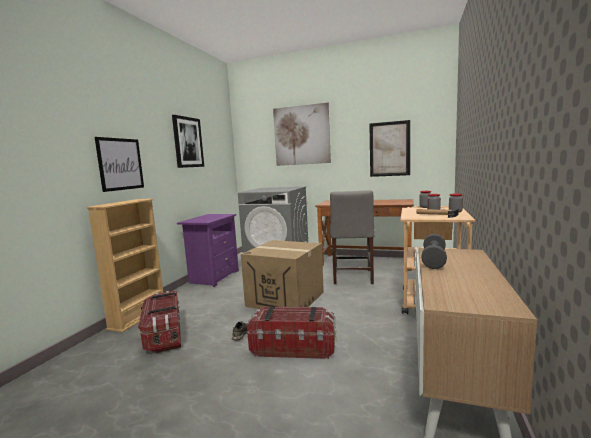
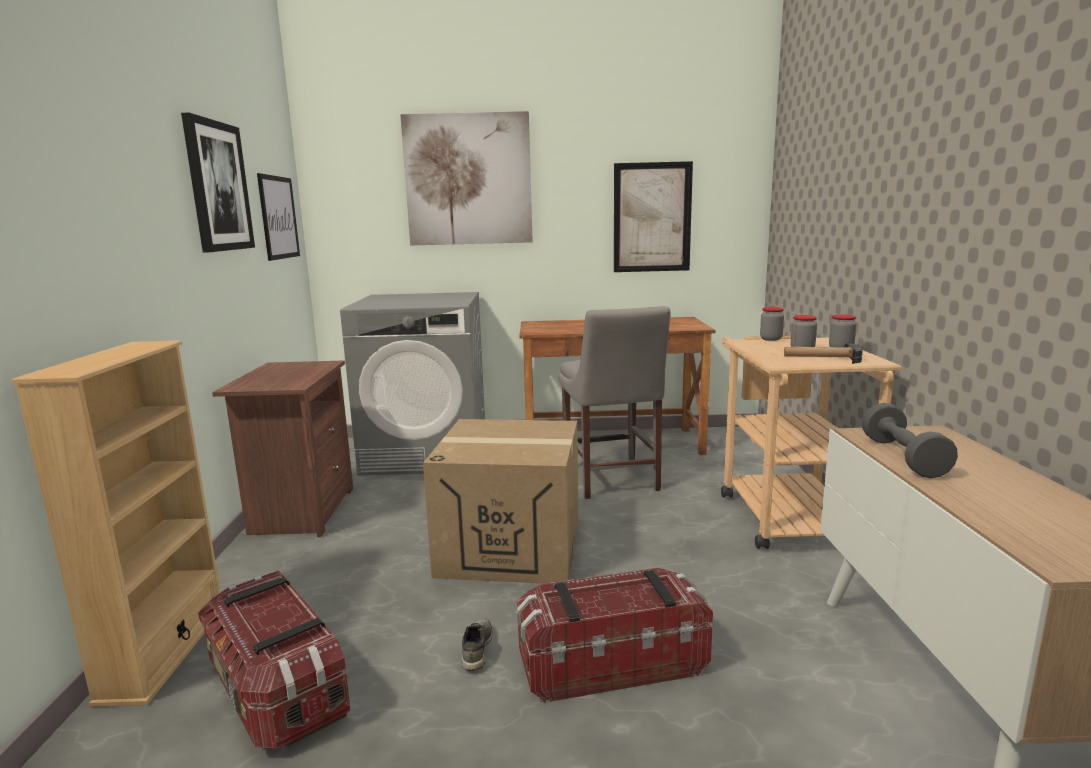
camera: 20 degrees left, 5 degrees up
picture [95,137,144,192] -> picture moved to [257,173,300,261]
purple nightstand [177,214,239,287] -> brown nightstand [212,360,353,537]

